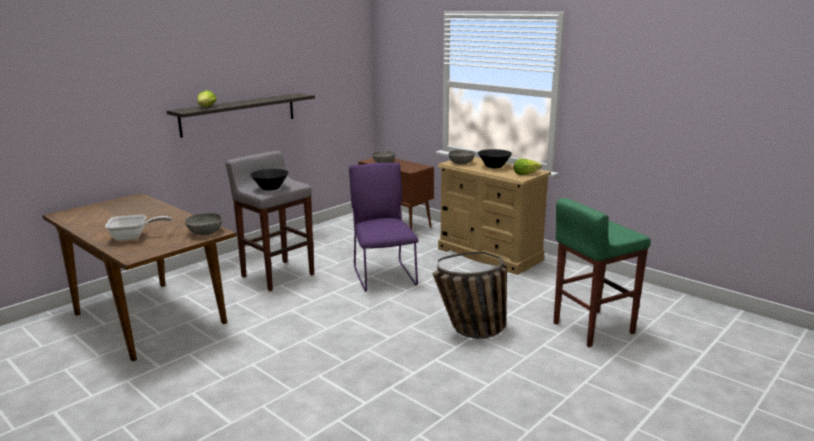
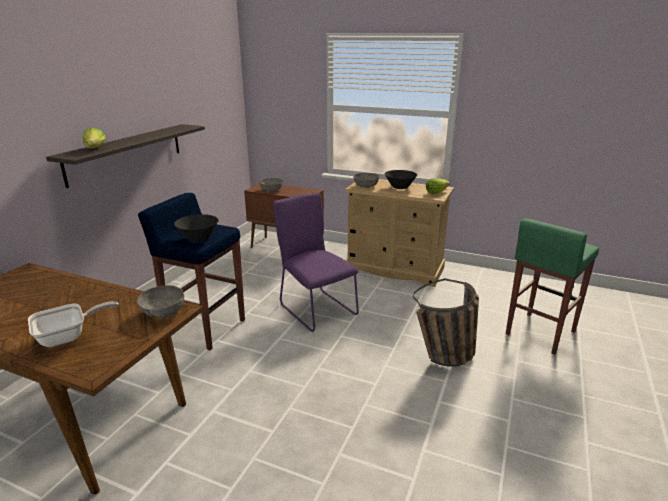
camera: 20 degrees left, 5 degrees up
grey stool [225,151,314,291] -> blue stool [138,193,245,350]

